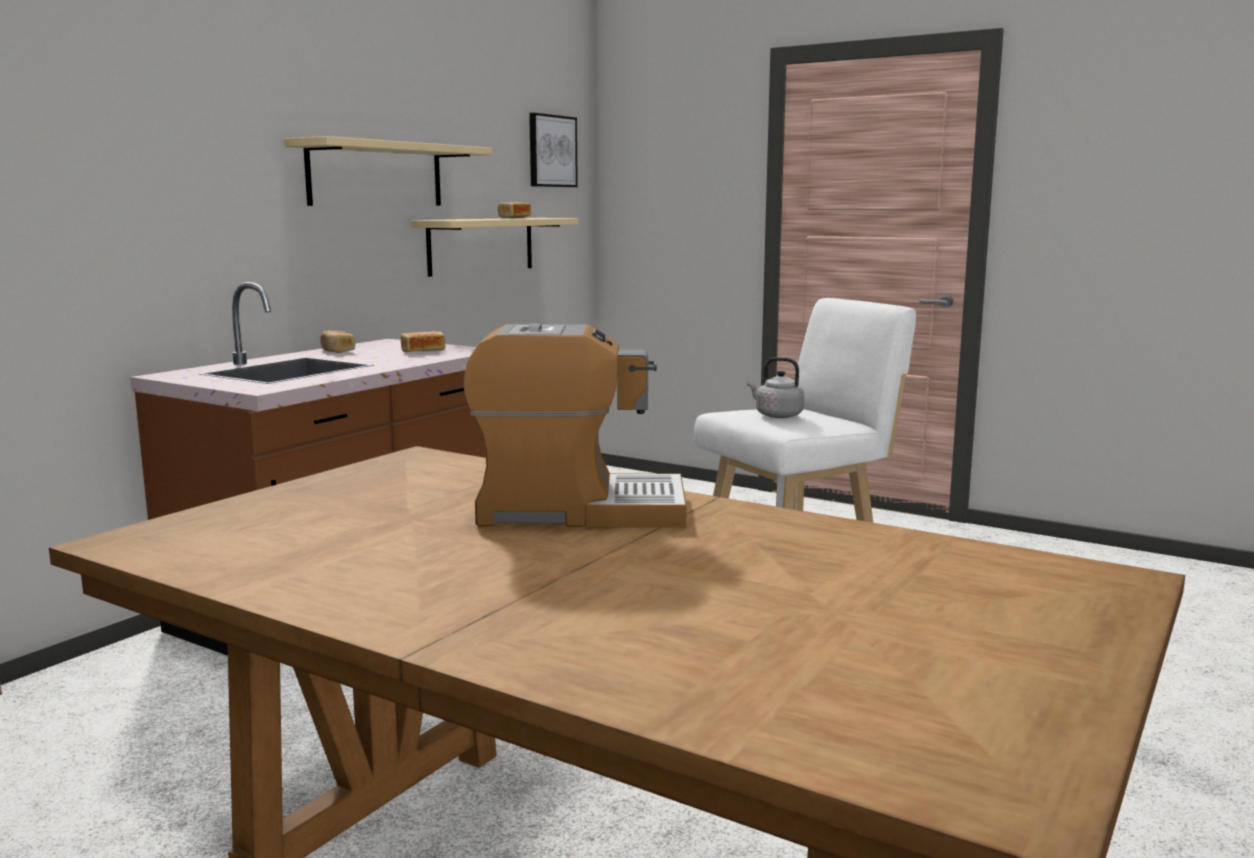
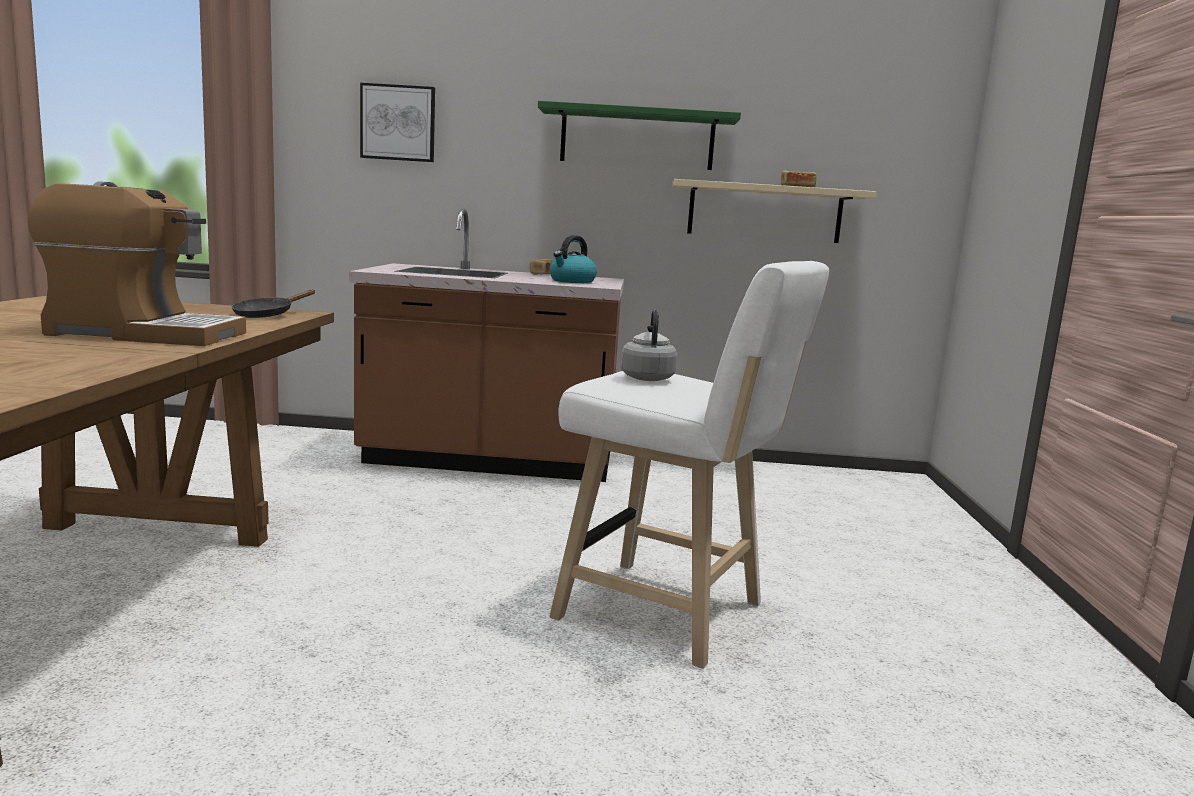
camera: 60 degrees right, 0 degrees up
beige shelf [284,136,492,206] -> green shelf [538,101,741,170]
bread [401,331,445,352] -> kettle [549,235,597,283]
coffee machine [464,324,687,528] -> coffee machine turned 60 degrees counterclockwise [28,181,246,346]
picture [529,113,578,187] -> picture moved to [360,83,435,162]
none -> black frying pan [232,290,315,318]

